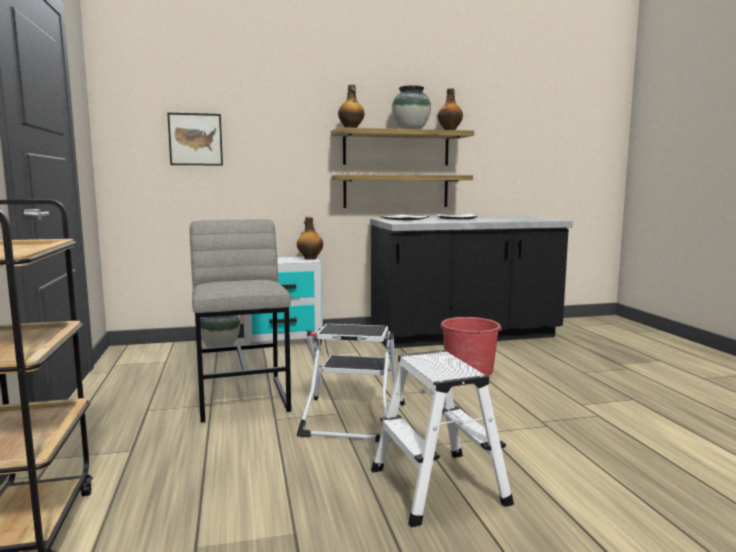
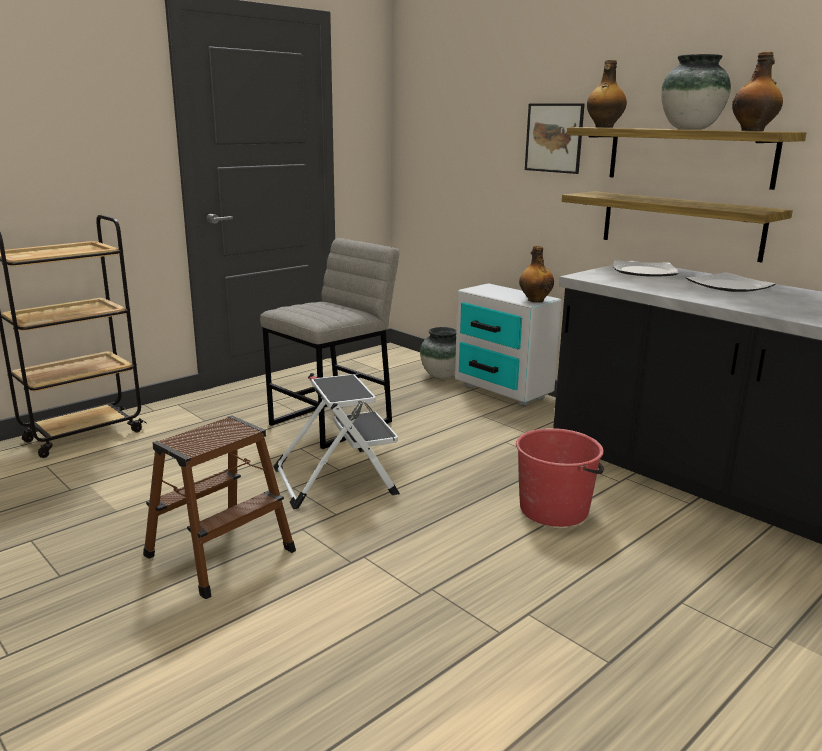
camera: 60 degrees right, 10 degrees up
picture [167,113,223,166] -> picture moved to [525,103,585,174]
white step ladder [371,350,514,527] -> brown step ladder [143,415,296,599]

